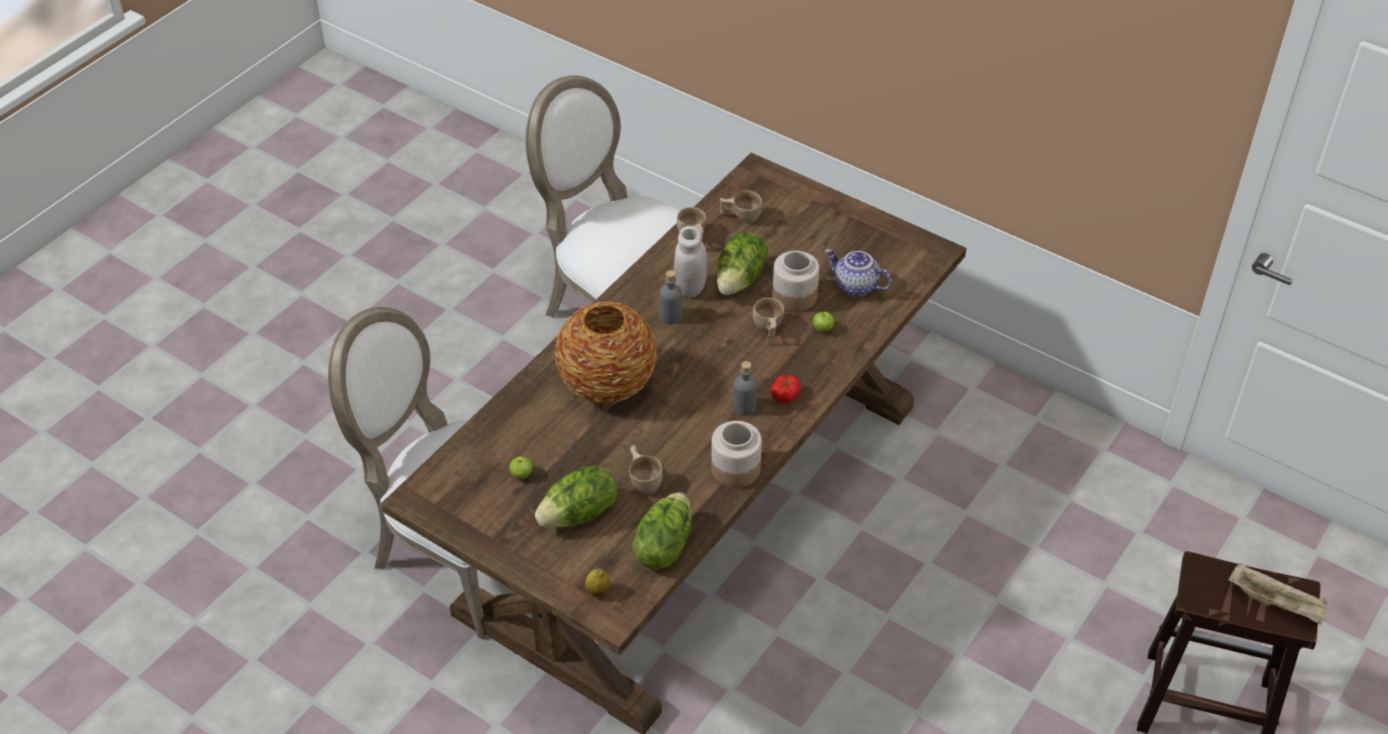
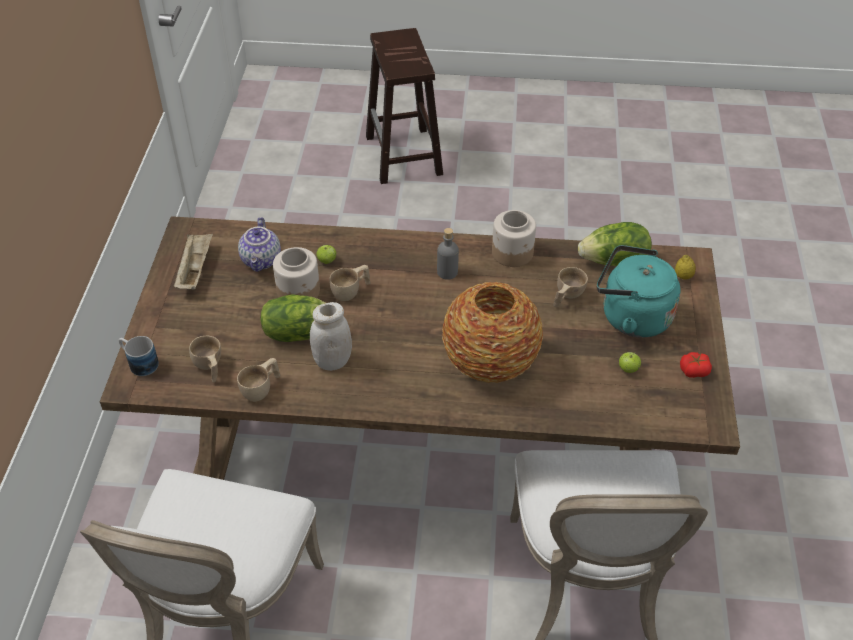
camera: 120 degrees left, 0 degrees up
lettuce [535,466,618,528] -> turquoise kettle [597,245,681,338]
grey bottle [659,270,682,324] -> none
tomato [770,375,801,404] -> tomato moved to [680,352,712,378]
beige tray [1229,563,1327,625] -> beige tray moved to [174,233,213,289]
none -> mug [119,336,159,376]

